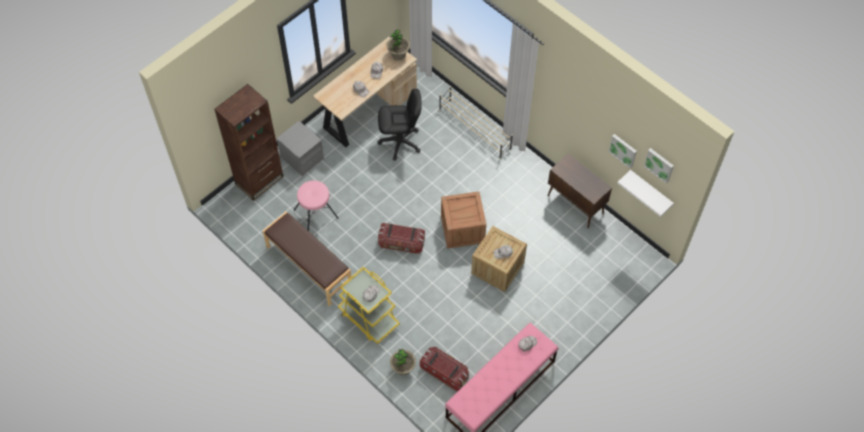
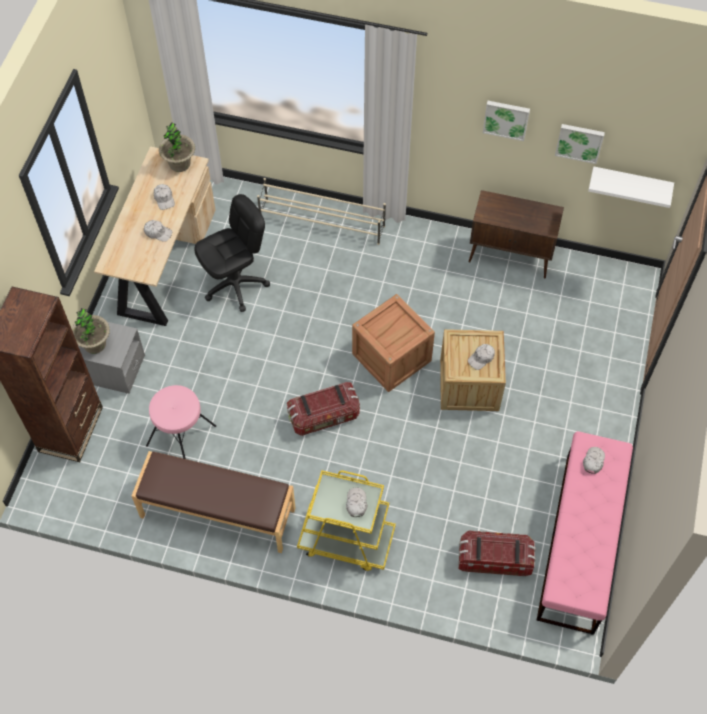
camera: 30 degrees left, 0 degrees up
potted plant [390,349,416,375] -> potted plant moved to [72,308,110,354]
picture [644,148,674,184] -> picture moved to [483,101,530,141]

